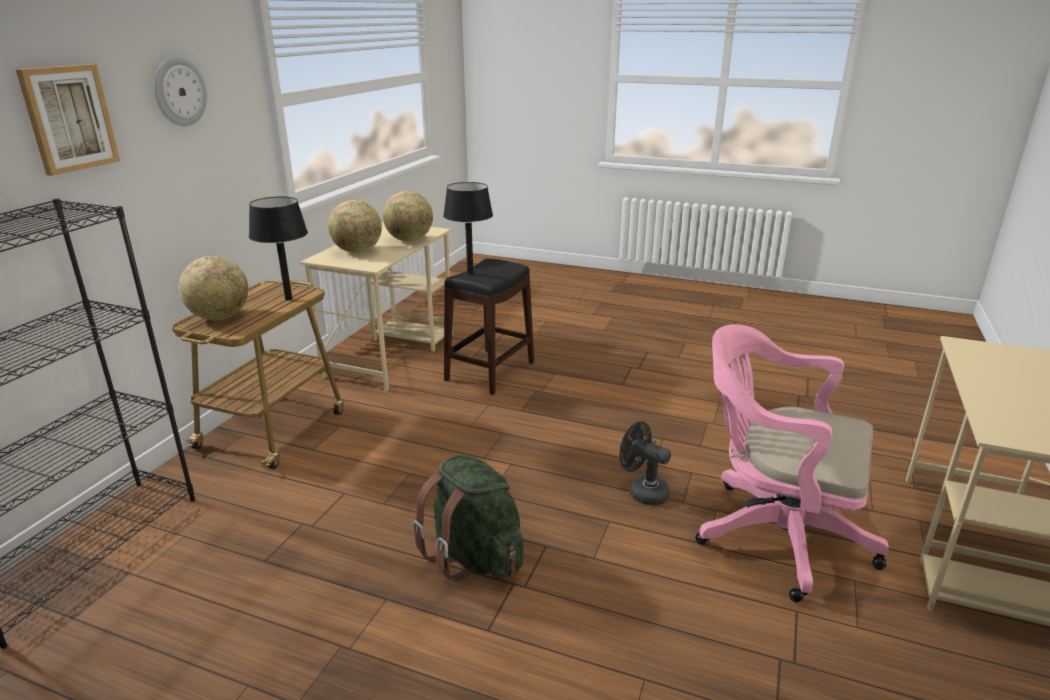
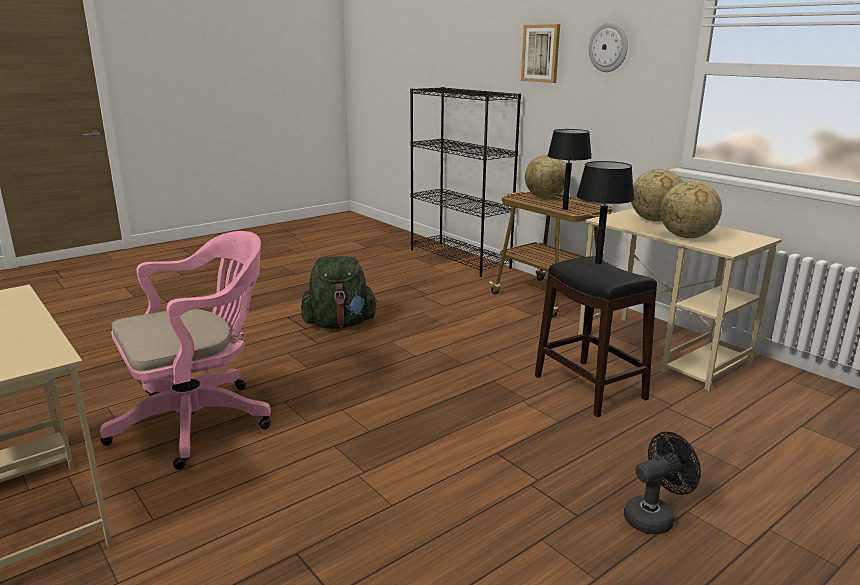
camera: 120 degrees right, 5 degrees down
black fan [620,421,671,506] -> black fan moved to [624,432,701,535]

